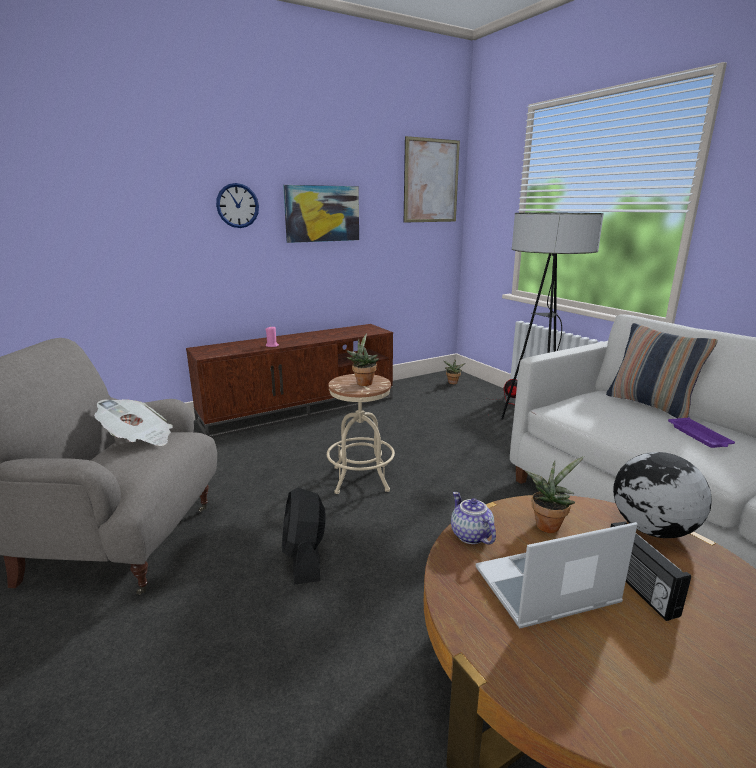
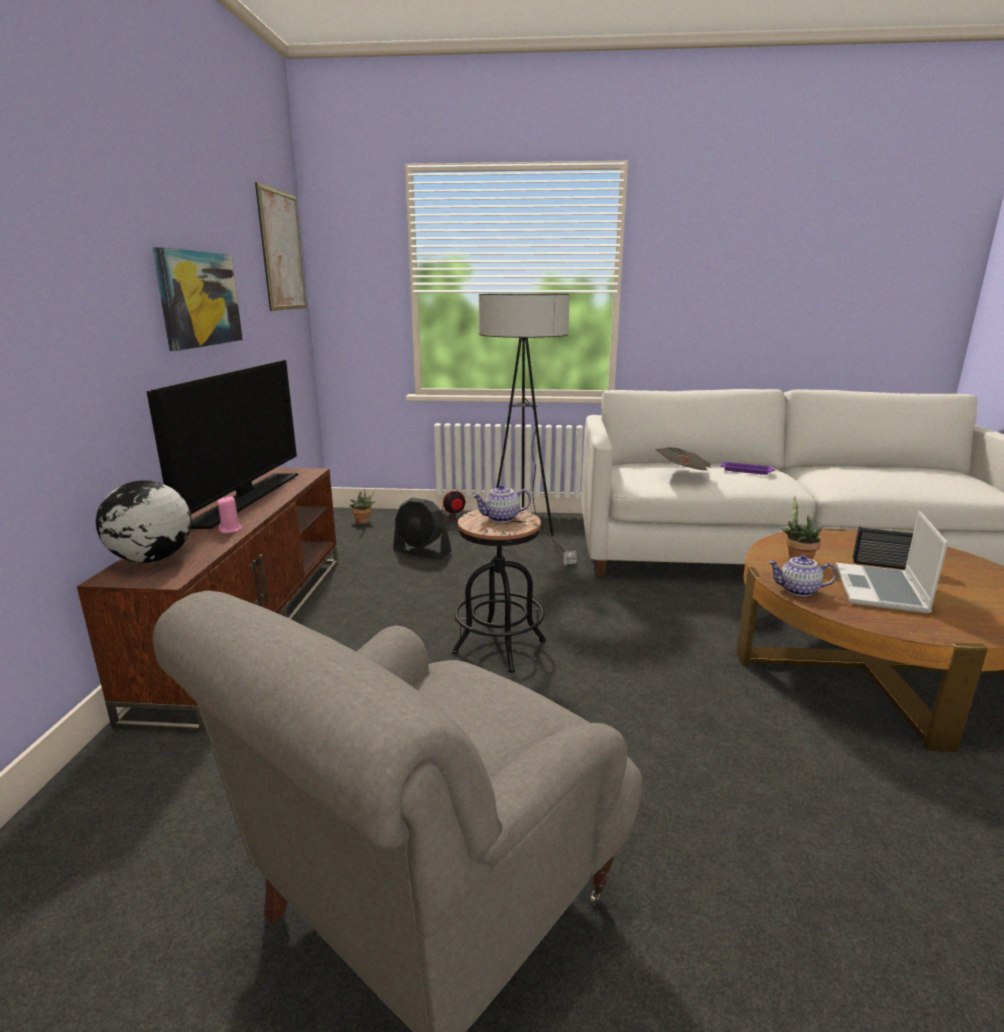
camera: 55 degrees left, 0 degrees up
newspaper [94,399,173,446] -> newspaper moved to [656,447,711,470]
wall clock [216,183,259,228] -> none
black fan [282,488,326,585] -> black fan moved to [393,498,452,559]
beige stool [327,374,395,494] -> black stool [452,510,546,673]
potted plant [346,333,379,386] -> teapot [473,484,531,523]
pillow [606,323,718,418] -> none
globe [613,452,712,538] -> globe moved to [96,481,192,563]
none -> television [146,360,298,529]

